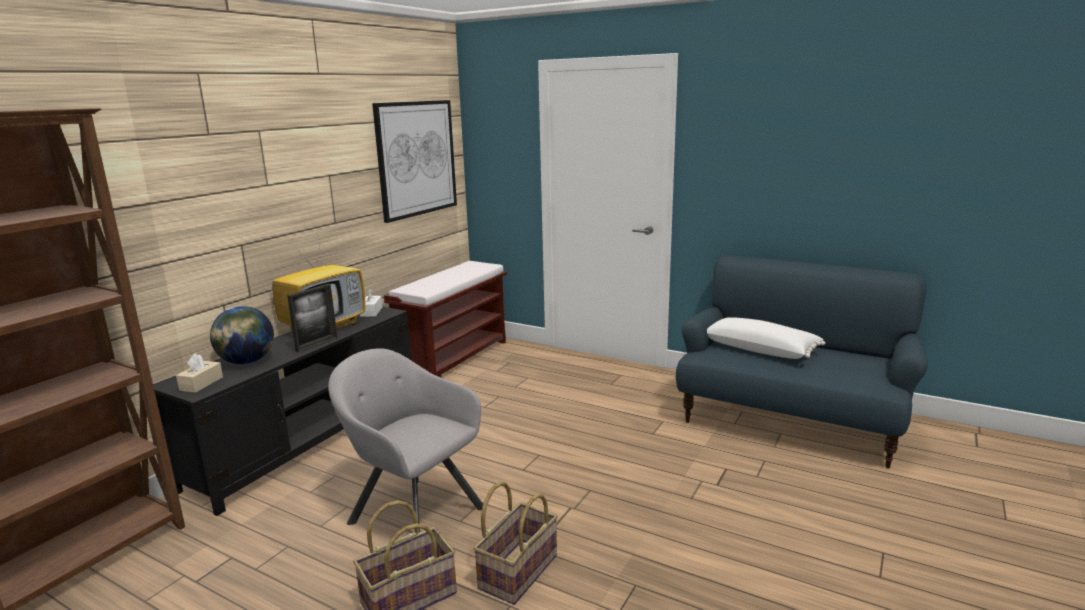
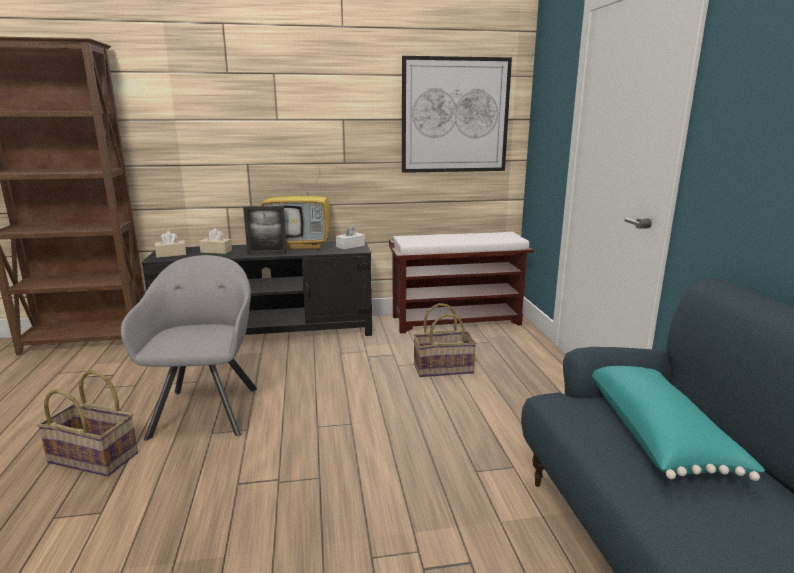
camera: 50 degrees right, 0 degrees up
globe [210,306,274,364] -> beige tissue box [199,228,232,254]
basket [473,481,558,605] -> basket moved to [413,303,477,377]
white pillow [707,317,825,359] -> turquoise pillow [592,366,765,481]

